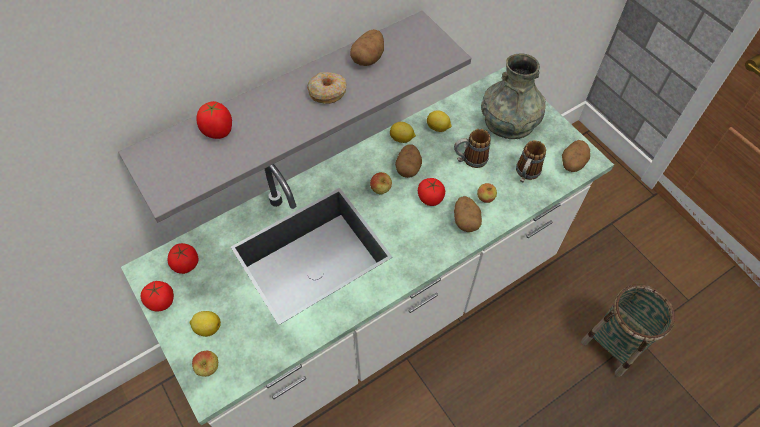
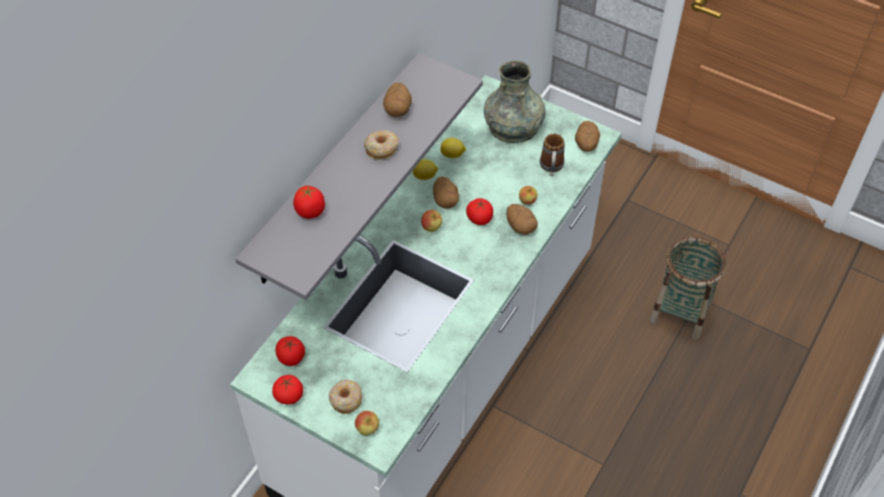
camera: 25 degrees left, 5 degrees down
lemon [189,311,221,337] -> donut [329,379,362,414]
mug [454,129,491,168] -> none

